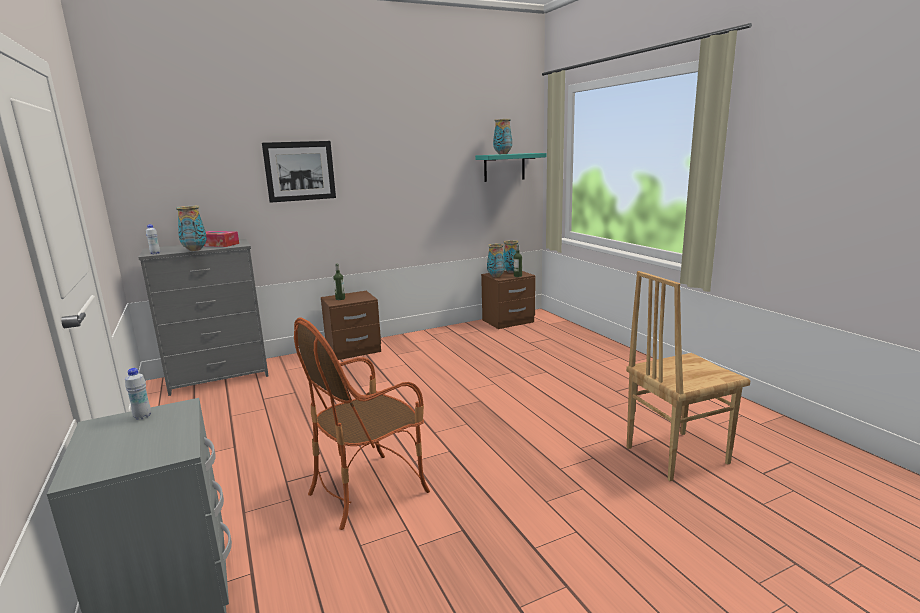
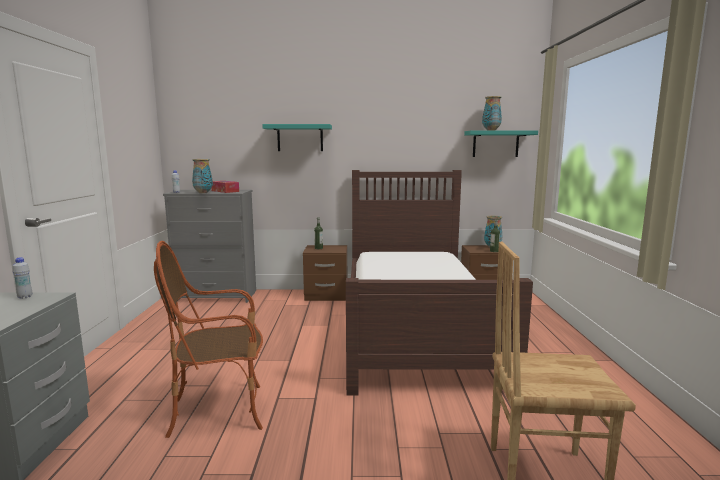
camera: 25 degrees right, 5 degrees down
picture [262,141,336,203] -> turquoise shelf [262,124,332,151]
vase [487,244,505,277] -> none
none -> brown bed [346,170,533,395]

